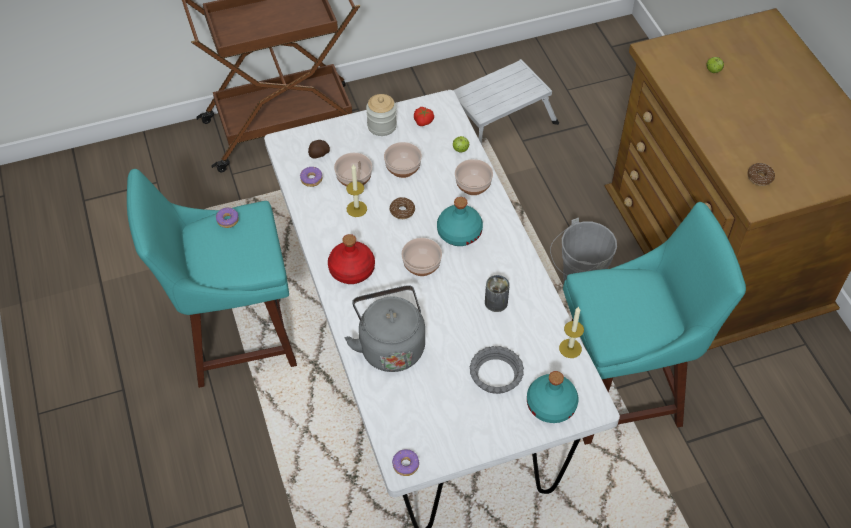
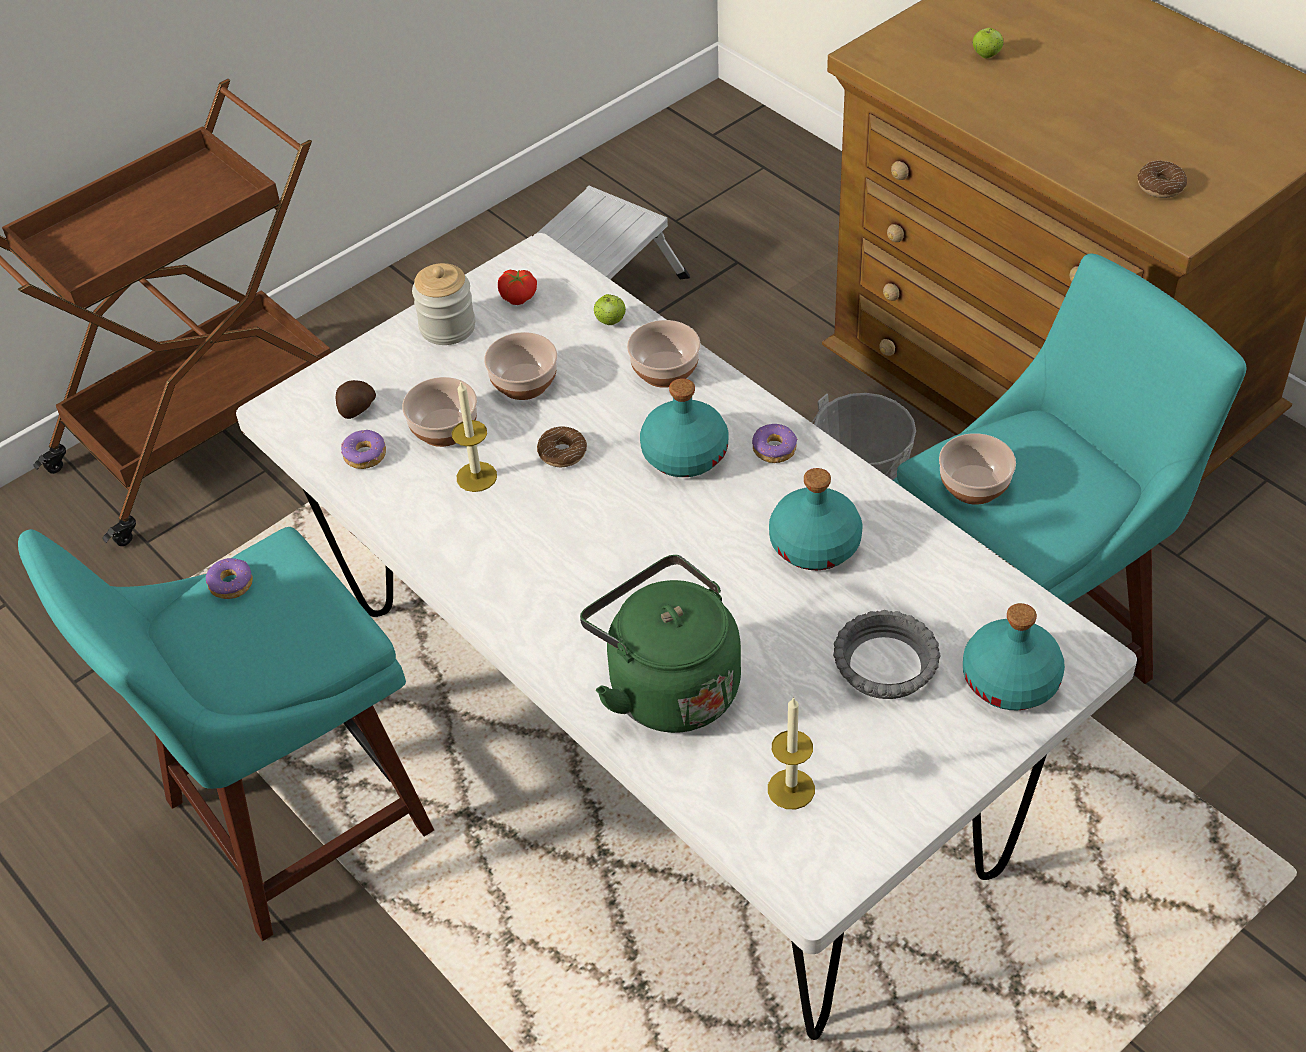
camera: 20 degrees left, 5 degrees down
red bottle [328,234,375,284] -> none
grey kettle [345,285,425,372] -> green kettle [580,555,741,733]
donut [392,449,419,476] -> donut moved to [752,424,798,463]
bowl [401,238,442,276] -> bowl moved to [939,433,1016,505]
can [485,275,510,312] -> turquoise bottle [769,468,863,570]
candle [559,306,584,358] -> candle moved to [768,696,815,809]

